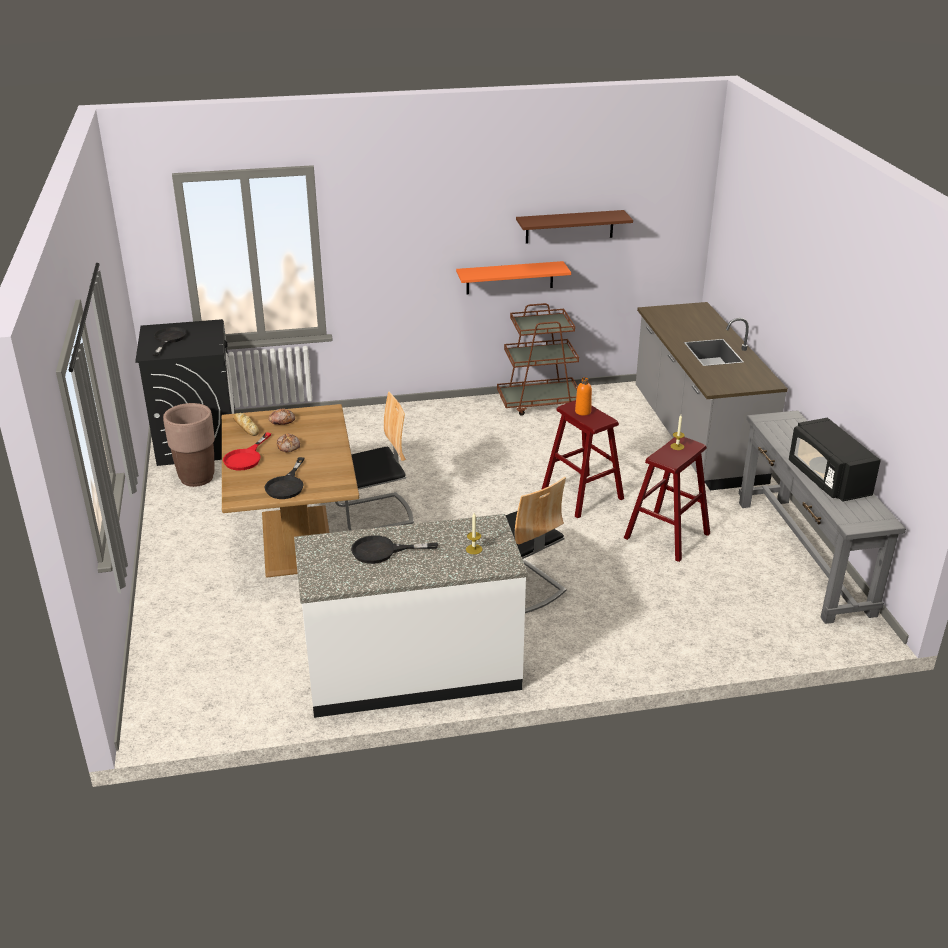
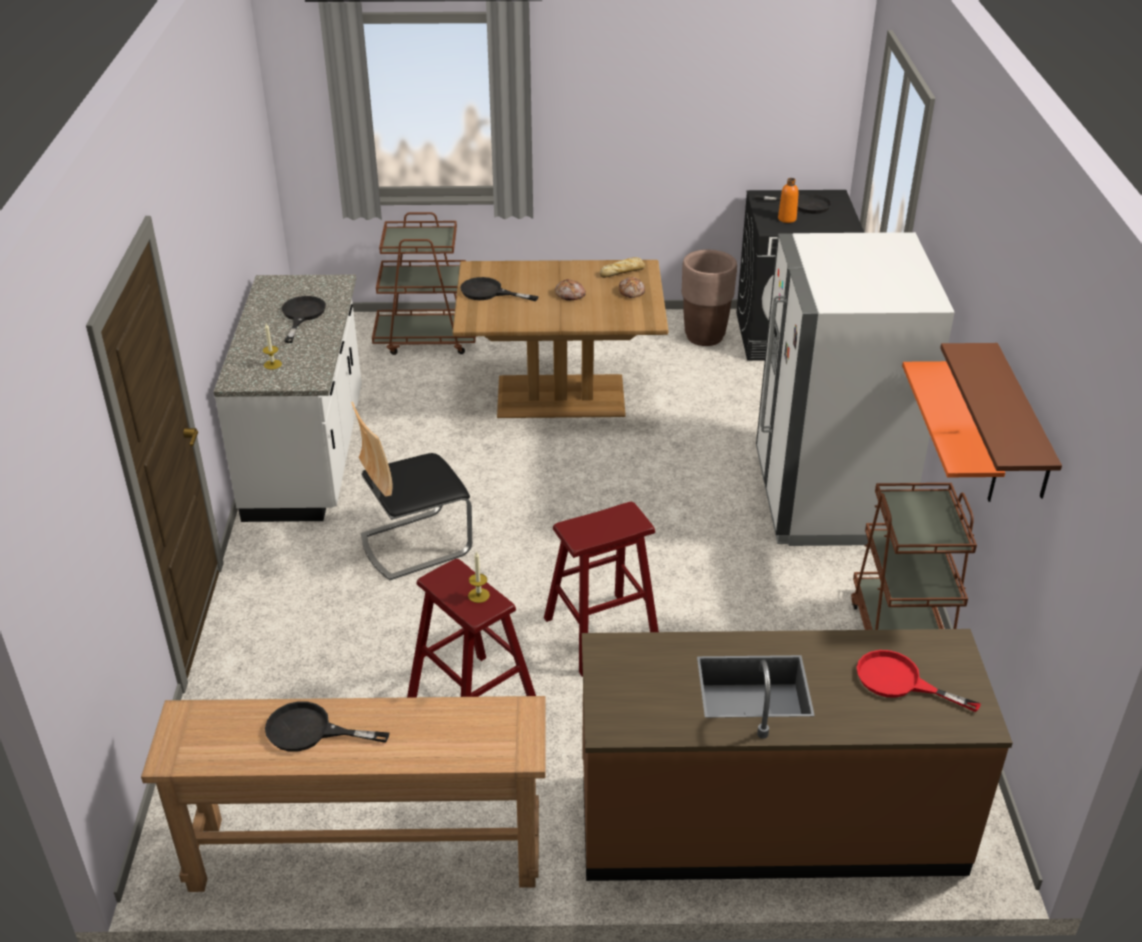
camera: 100 degrees right, 5 degrees up
red frying pan [223,432,271,471] -> red frying pan moved to [857,650,981,712]
chair [335,392,414,531] -> none
orange bottle [575,377,592,416] -> orange bottle moved to [778,178,799,223]
grey counter [636,302,788,490] -> brown counter [582,629,1013,881]
grey console table [739,410,906,624] -> brown console table [141,696,546,892]
black microwave [789,418,881,502] -> black frying pan [265,701,389,752]
none -> brown cart [372,212,476,355]
none -> white fridge [756,232,955,546]

